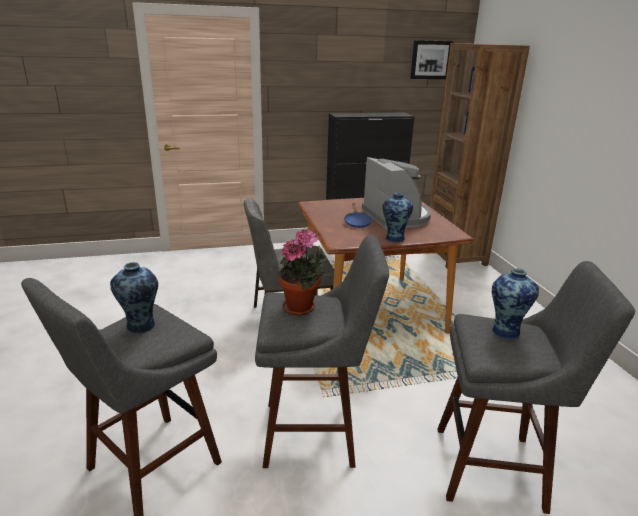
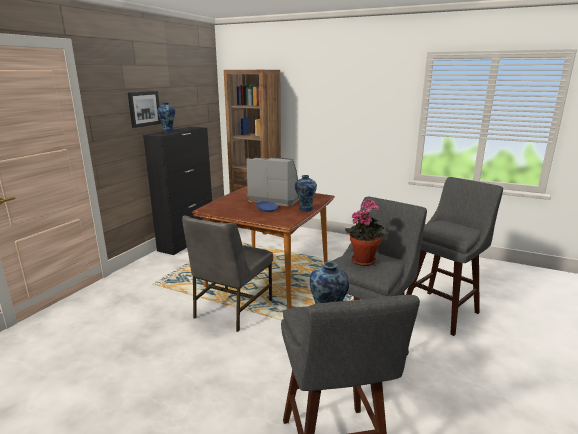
camera: 50 degrees left, 5 degrees down
picture [410,40,453,79] -> picture moved to [128,91,161,128]
vase [492,268,539,340] -> vase moved to [157,102,175,133]

